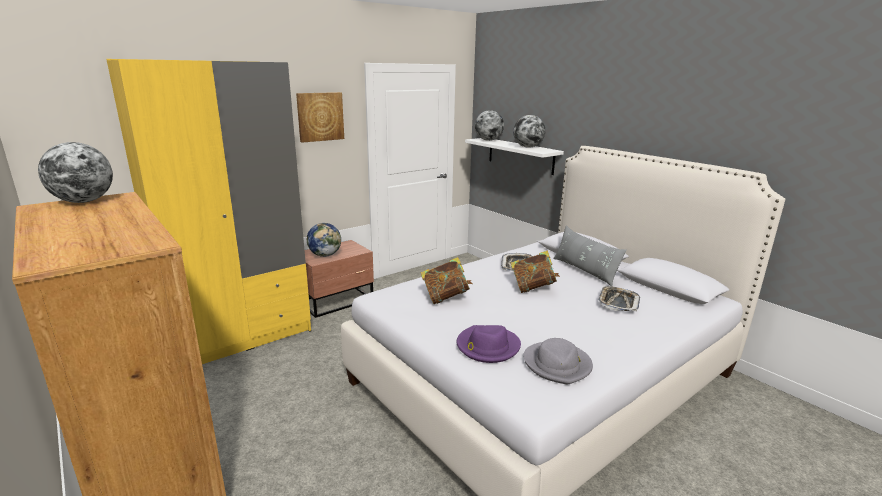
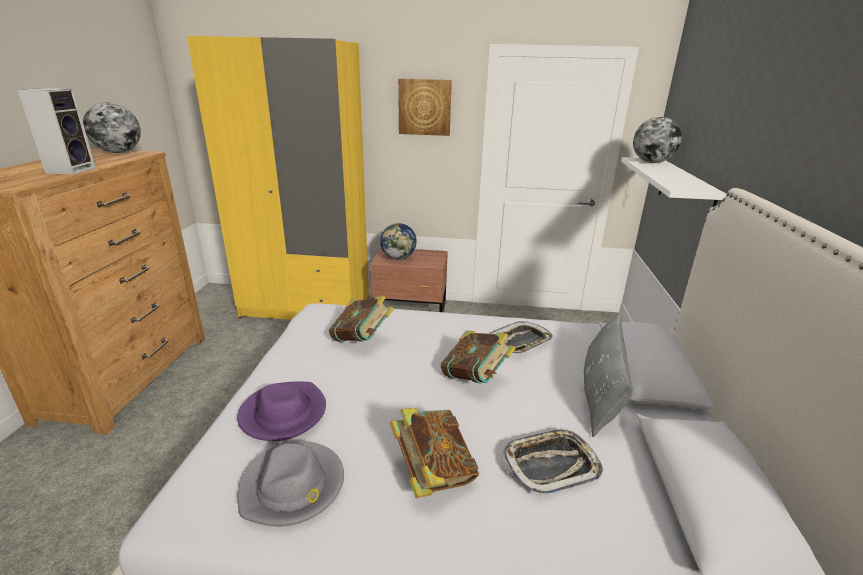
camera: 45 degrees right, 5 degrees up
globe [513,115,546,148] -> none
none -> speaker [18,88,96,174]
none -> book [390,408,479,498]

